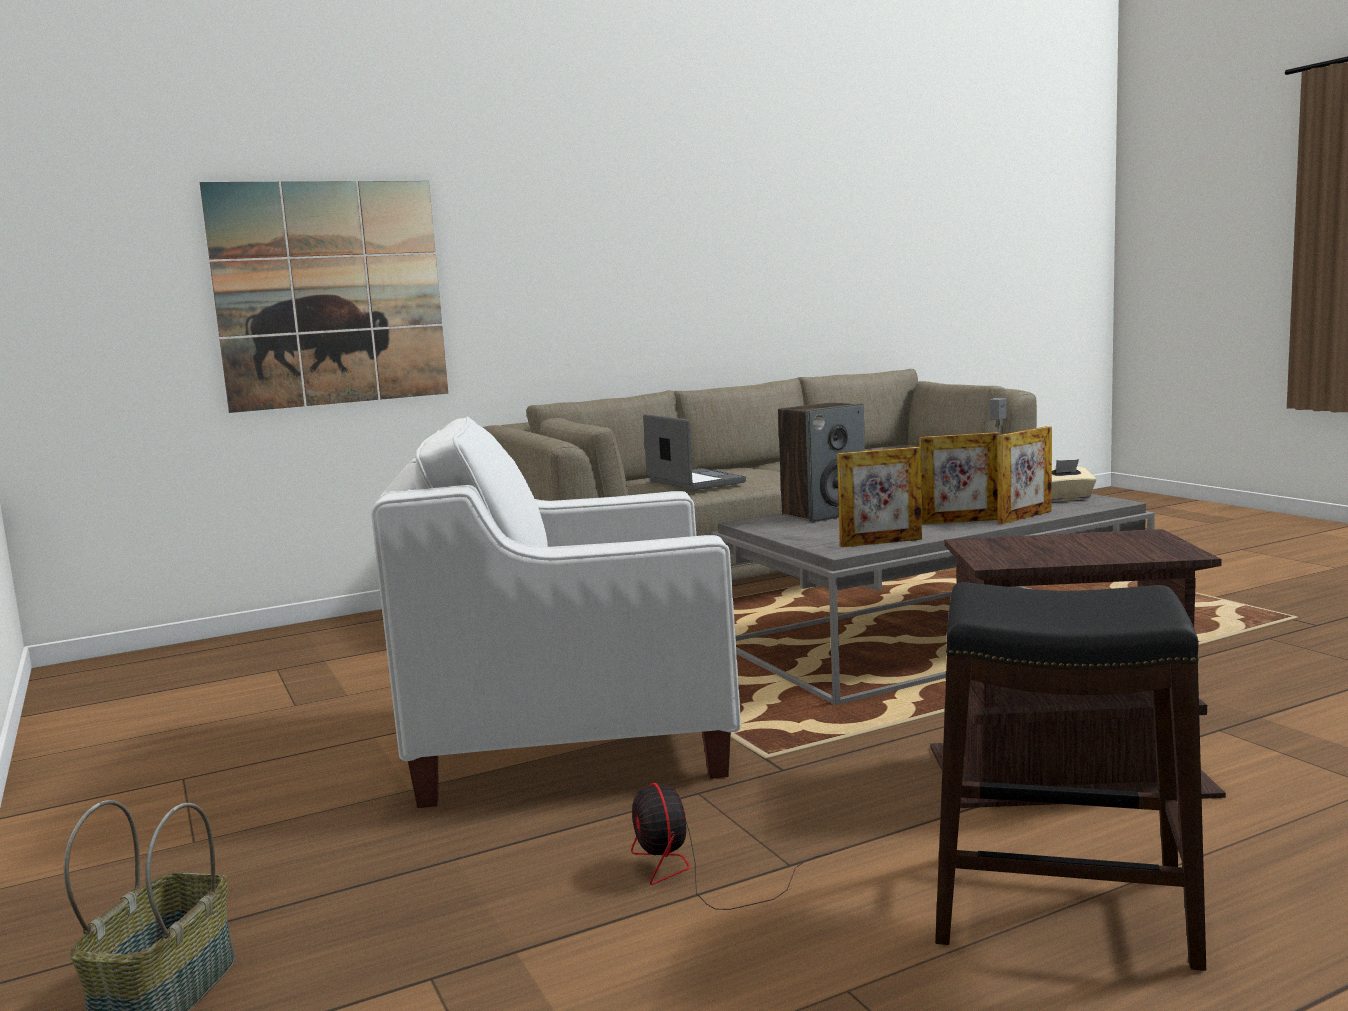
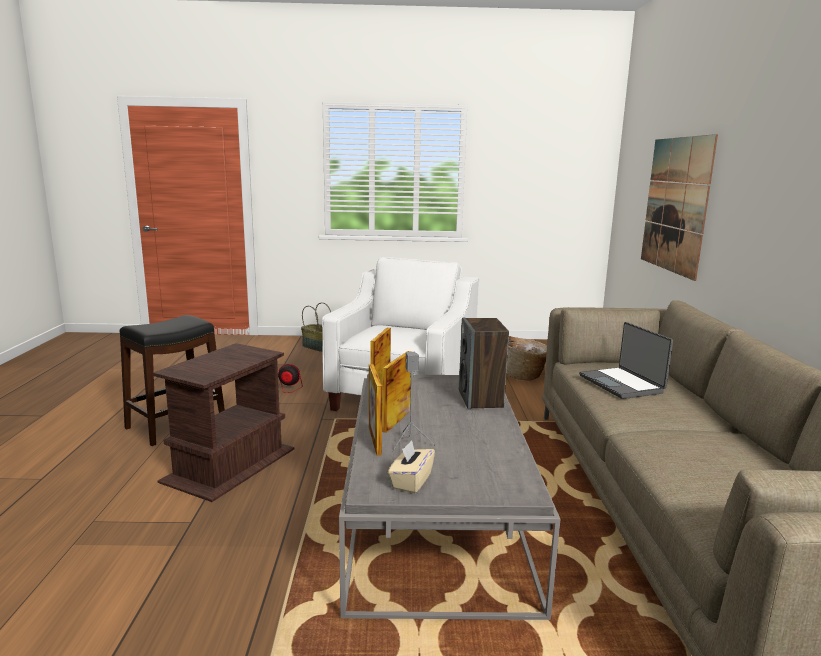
camera: 115 degrees right, 5 degrees up
laptop [643,414,746,490] -> laptop turned 75 degrees clockwise [579,322,673,399]
none -> basket [506,336,547,380]

